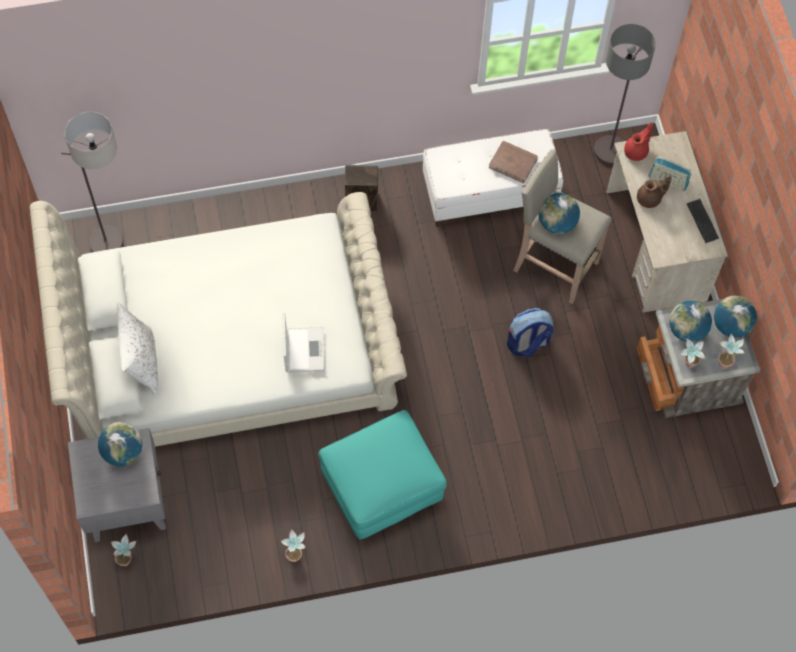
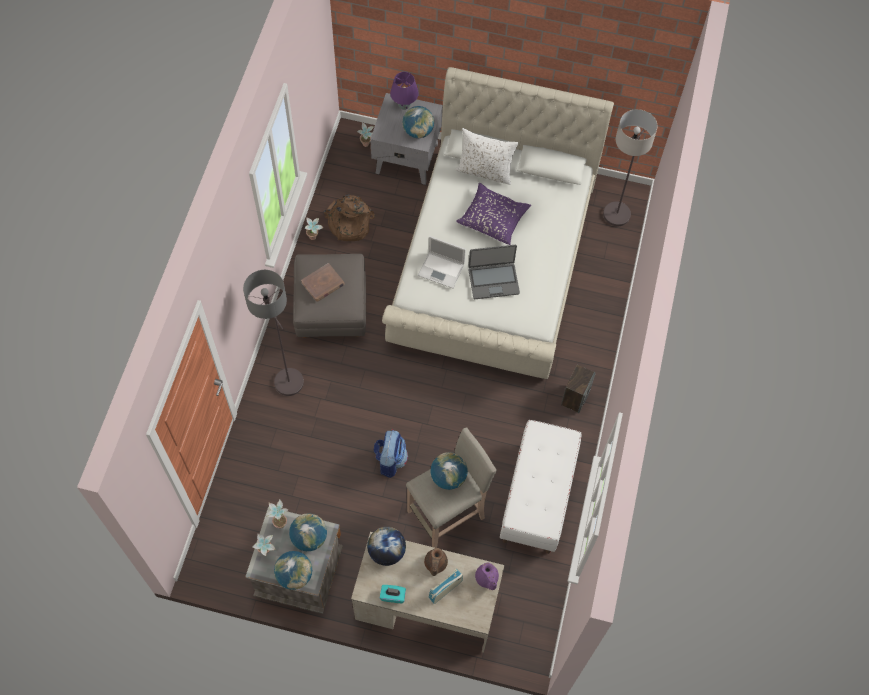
camera: 115 degrees right, 0 degrees up
turquoise ottoman [318,410,447,539] -> grey ottoman [293,254,366,338]
brown book [489,141,538,183] -> brown book moved to [301,263,345,302]
grey floor lamp [594,24,656,165] -> grey floor lamp moved to [243,270,304,396]
red teapot [624,122,653,161] -> purple teapot [475,563,499,590]
keyboard [687,199,719,243] -> turquoise tissue box [380,585,406,603]
none -> brown backpack [324,194,375,241]
none -> globe [367,527,406,566]
none -> purple table lamp [390,72,419,110]
none -> purple pillow [456,183,531,245]
none -> laptop [468,245,520,299]

